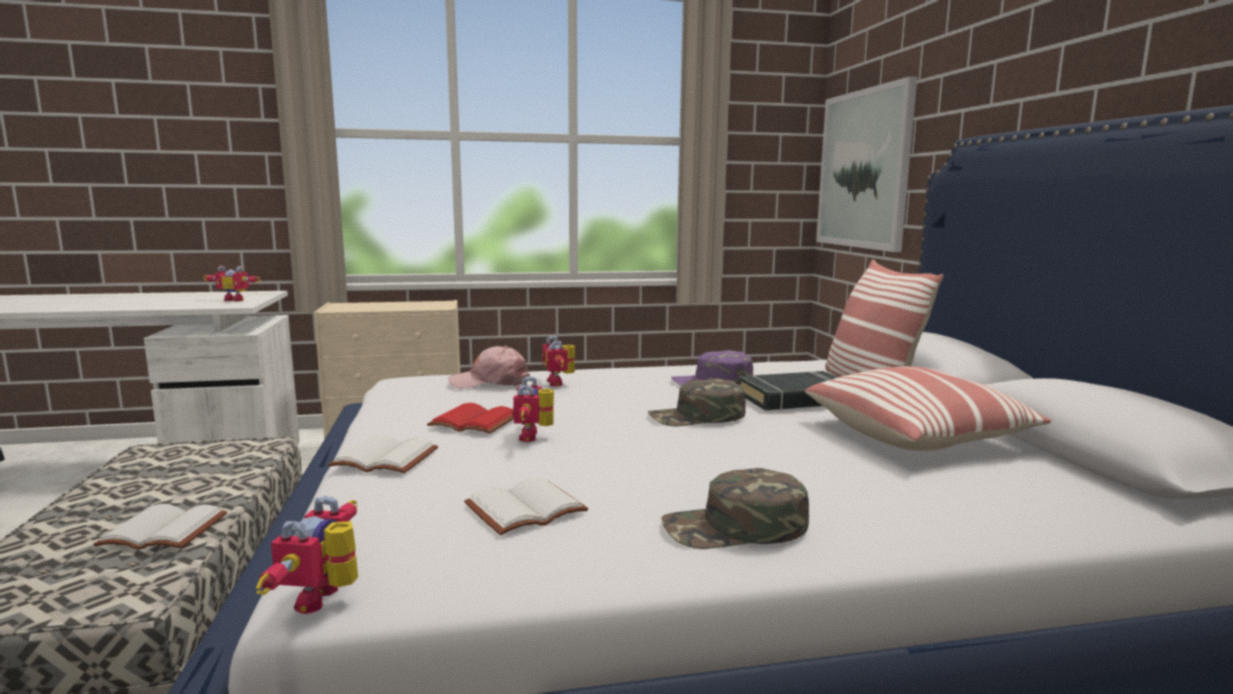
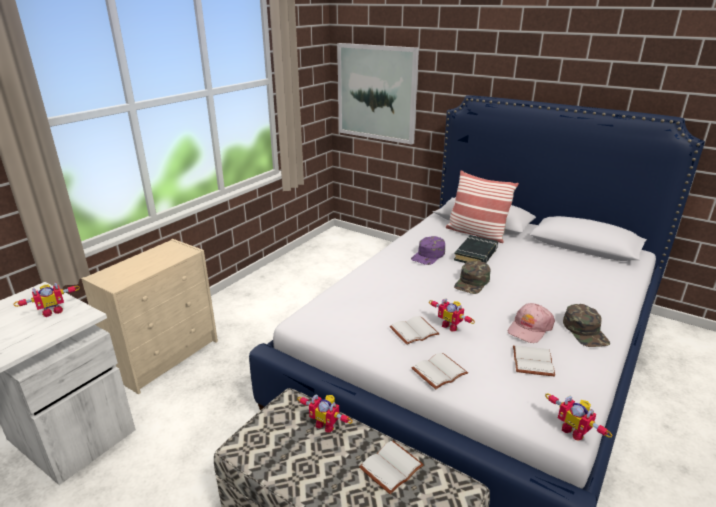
camera: 45 degrees left, 15 degrees up
red book [427,403,514,434] -> white book [390,316,439,345]
pink cap [448,346,530,389] -> pink cap moved to [508,303,555,343]
toy robot [542,336,575,386] -> toy robot moved to [297,395,353,433]
green cap [662,468,809,549] -> green cap turned 45 degrees counterclockwise [563,304,610,347]
pillow [805,366,1051,451] -> none

